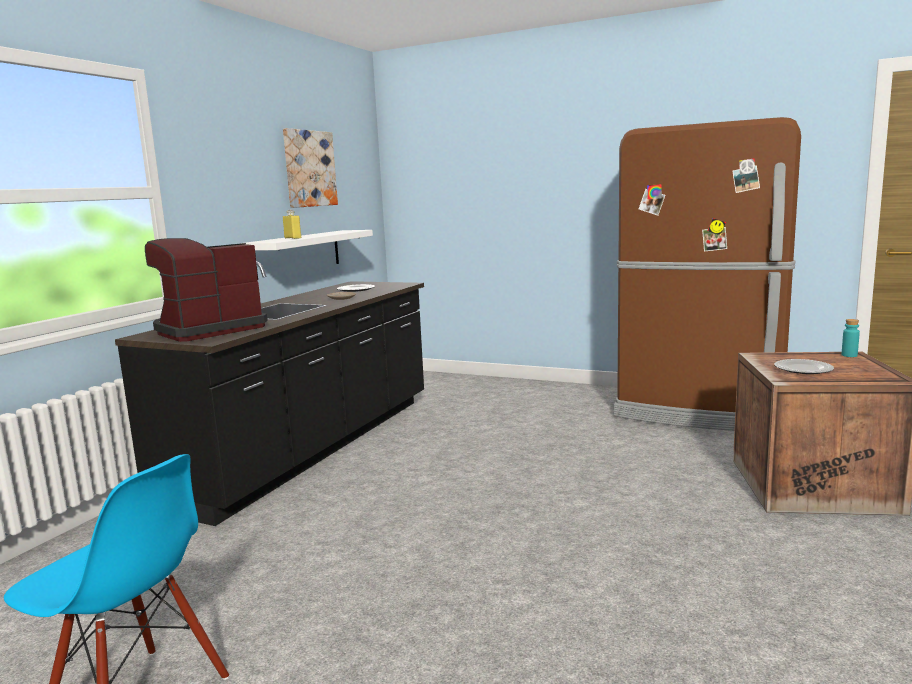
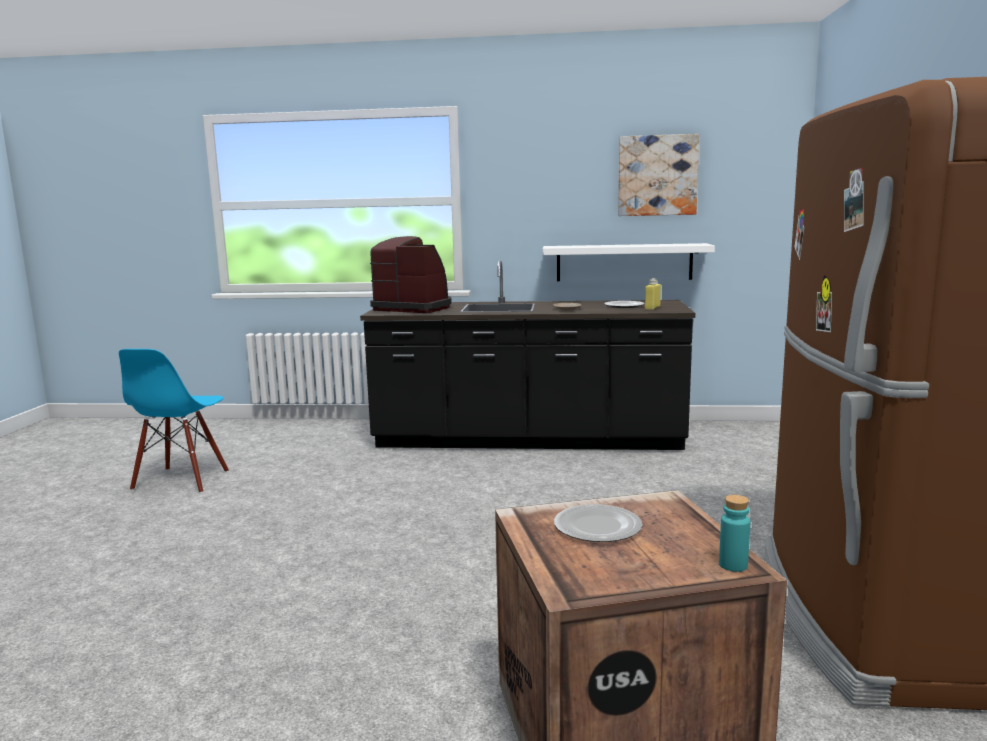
camera: 70 degrees right, 0 degrees up
yellow bottle [283,210,301,239] -> yellow bottle moved to [645,278,661,310]

